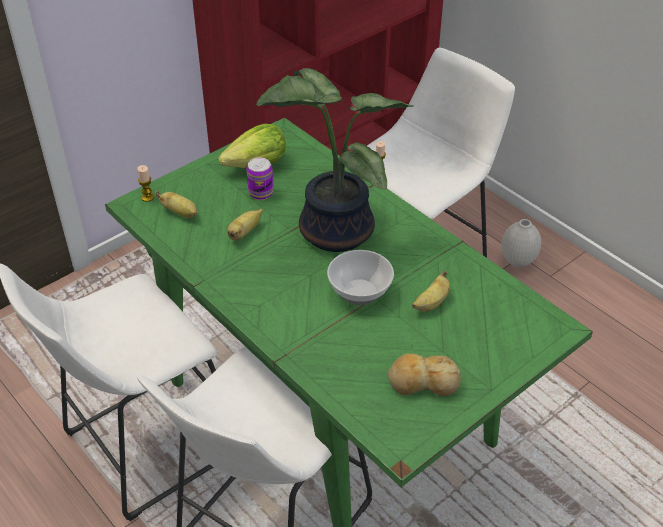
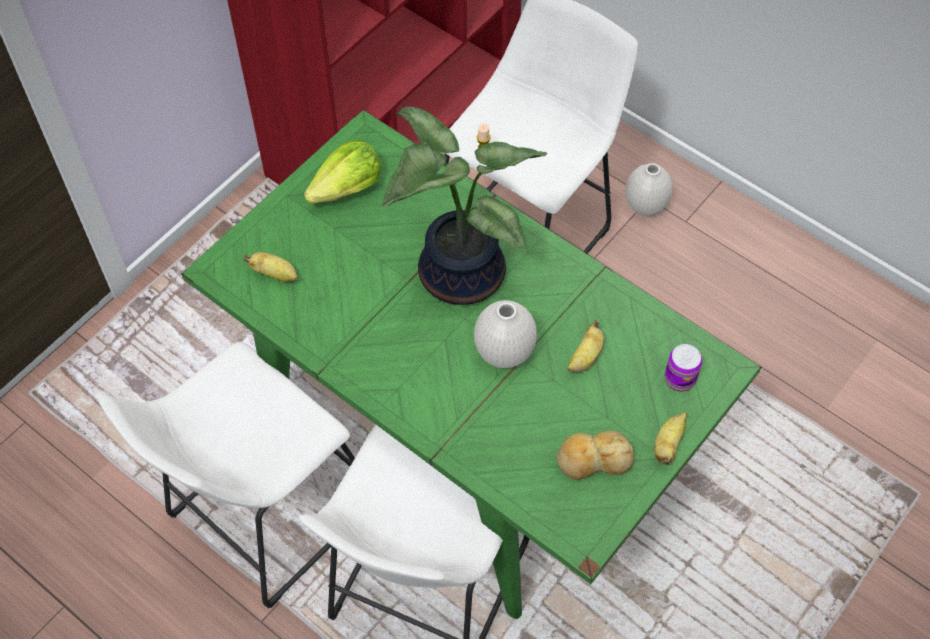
camera: 10 degrees left, 15 degrees up
candle [137,165,154,202] -> none
banana [227,209,263,240] -> banana moved to [654,413,687,465]
can [246,157,274,200] -> can moved to [665,344,702,392]
bowl [327,250,394,305] -> white vase [474,300,537,368]

